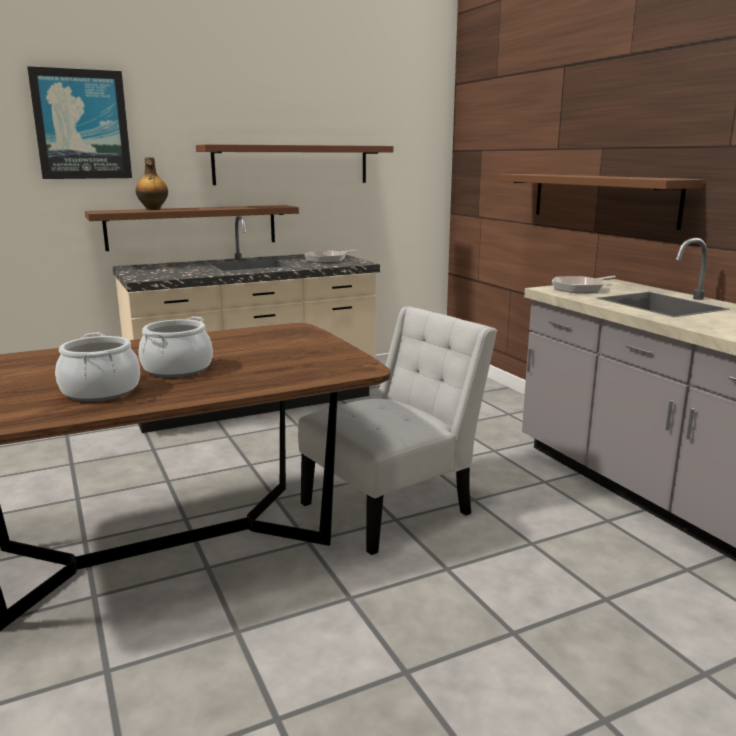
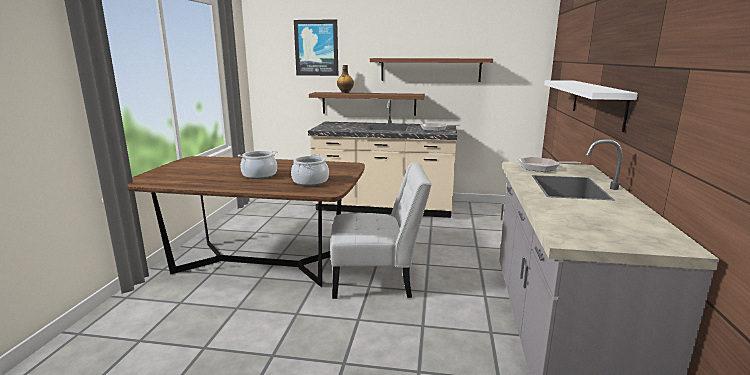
camera: 35 degrees right, 0 degrees up
cooking pot [55,333,140,401] -> cooking pot moved to [291,154,329,186]
brown shelf [498,174,704,230] -> white shelf [544,80,638,132]

